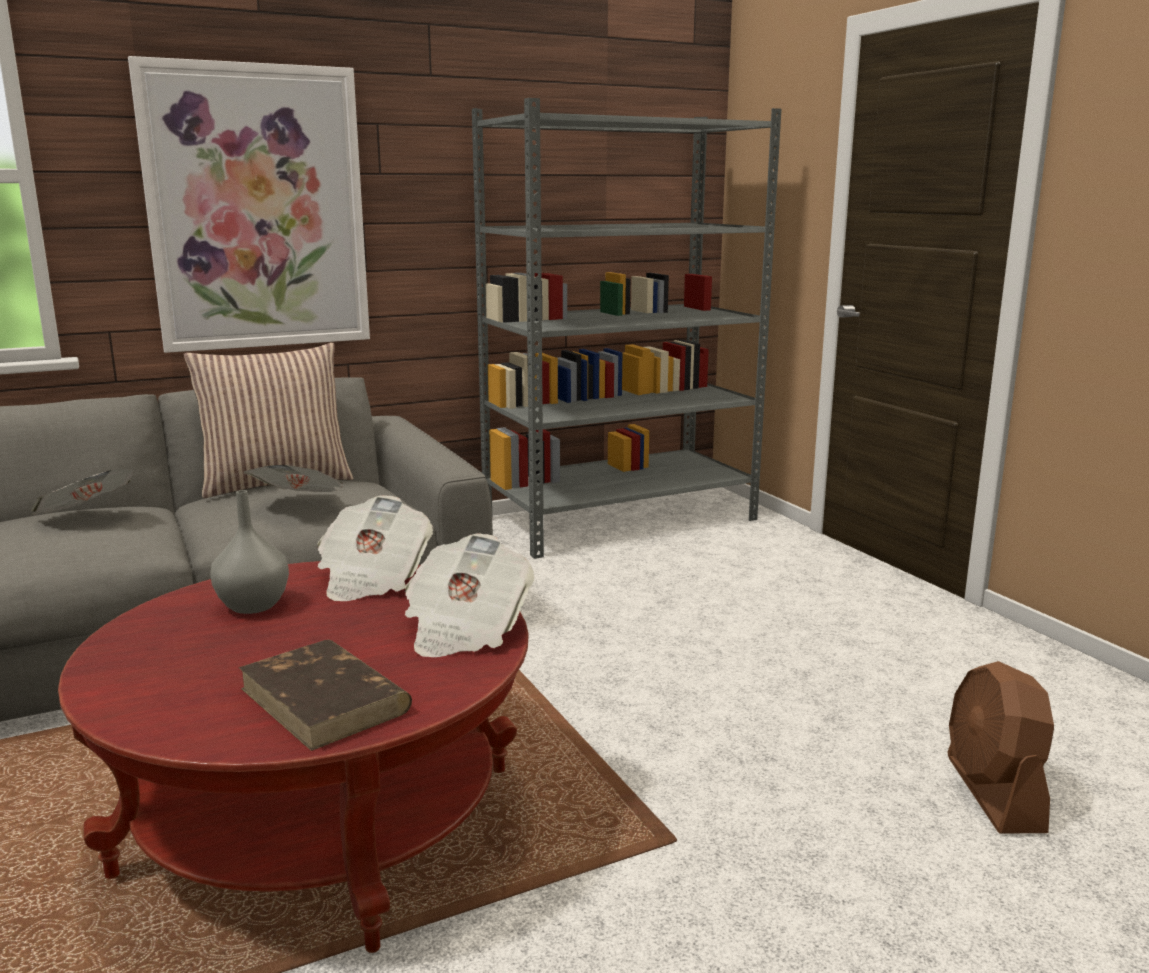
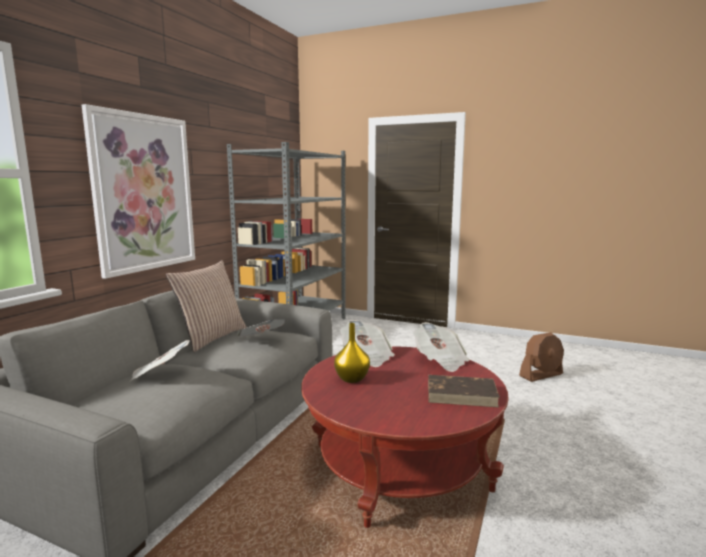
camera: 40 degrees left, 5 degrees down
grey vase [210,490,289,614] -> yellow vase [334,323,370,383]
brown fan [947,661,1054,833] -> brown fan turned 75 degrees counterclockwise [519,332,564,382]

